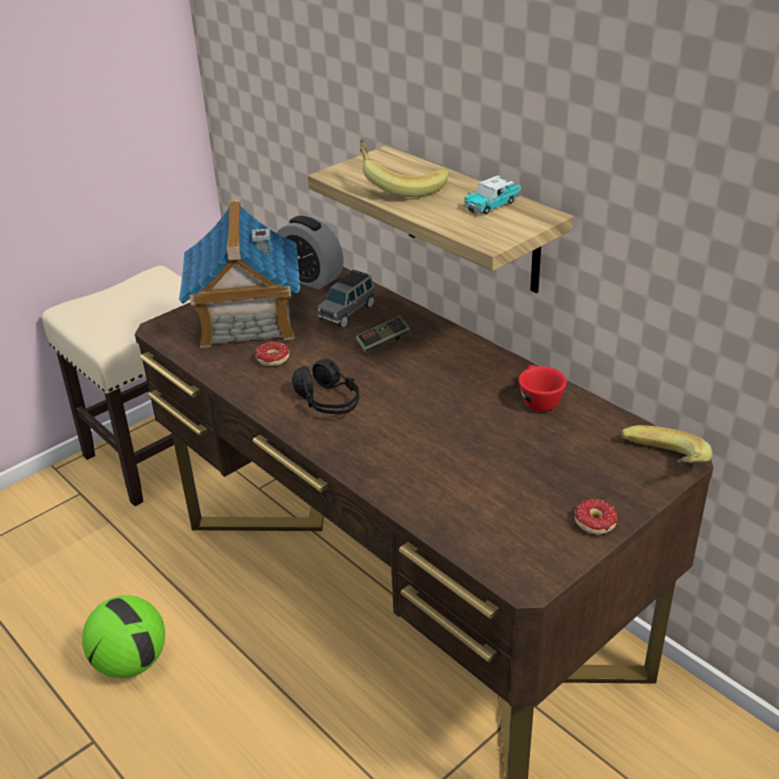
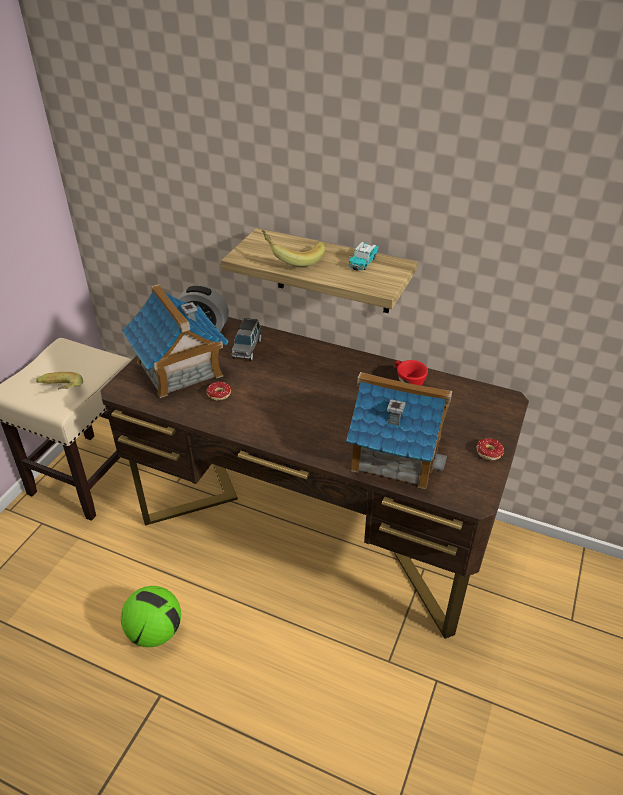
camera: 25 degrees left, 5 degrees up
black headphones [292,359,360,414] -> none
game controller [356,316,411,354] -> none
banana [620,425,712,463] -> banana moved to [36,372,83,390]
none -> toy house [346,372,452,489]

